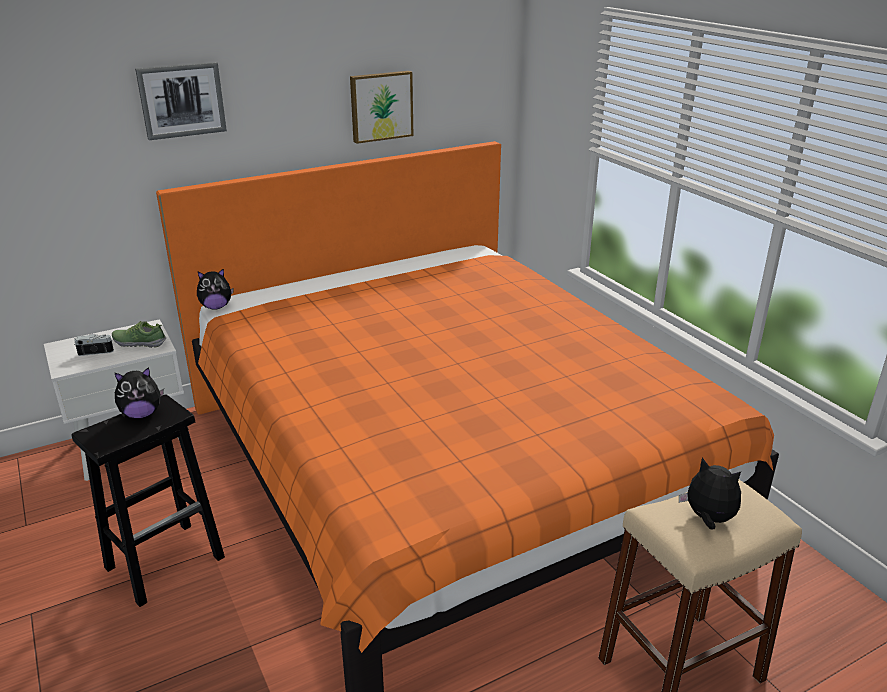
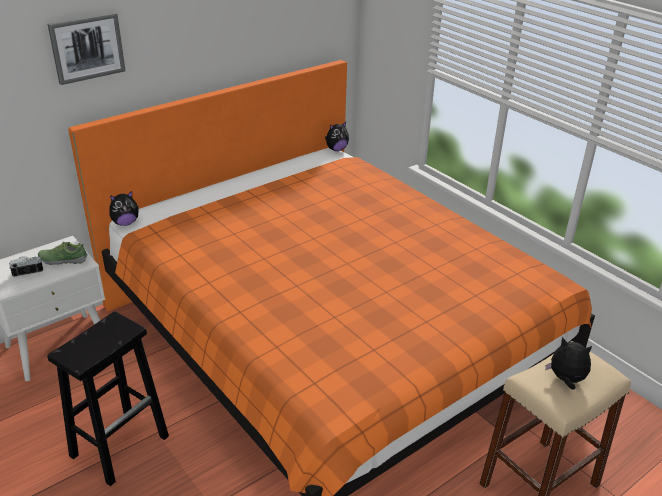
camera: 10 degrees left, 5 degrees up
plush toy [114,367,164,418] -> plush toy moved to [325,122,349,151]
picture [350,71,414,144] -> none

